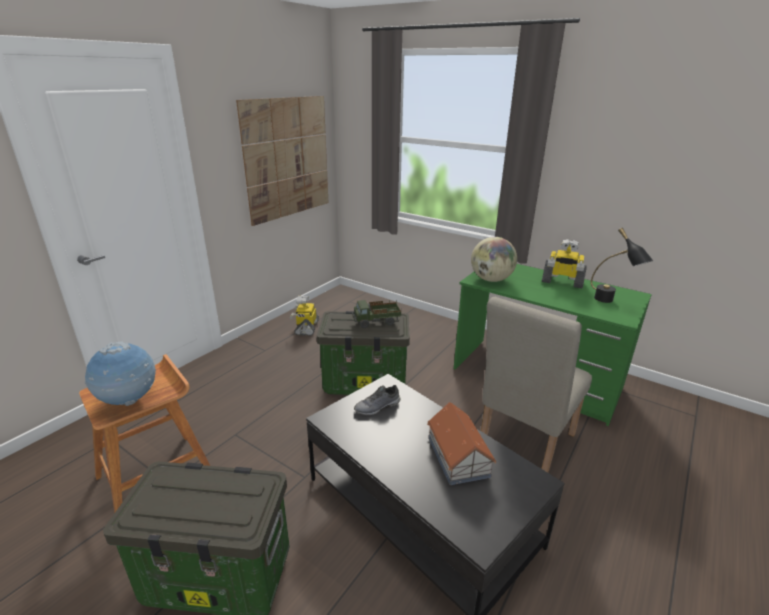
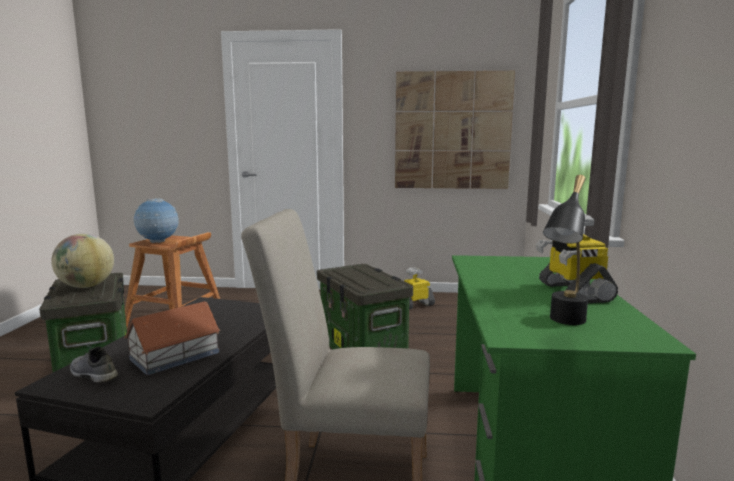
camera: 60 degrees right, 15 degrees down
toy truck [352,300,401,328] -> none
grey shoe [354,385,401,415] -> grey shoe moved to [70,346,118,383]
globe [471,237,517,282] -> globe moved to [51,233,114,288]

